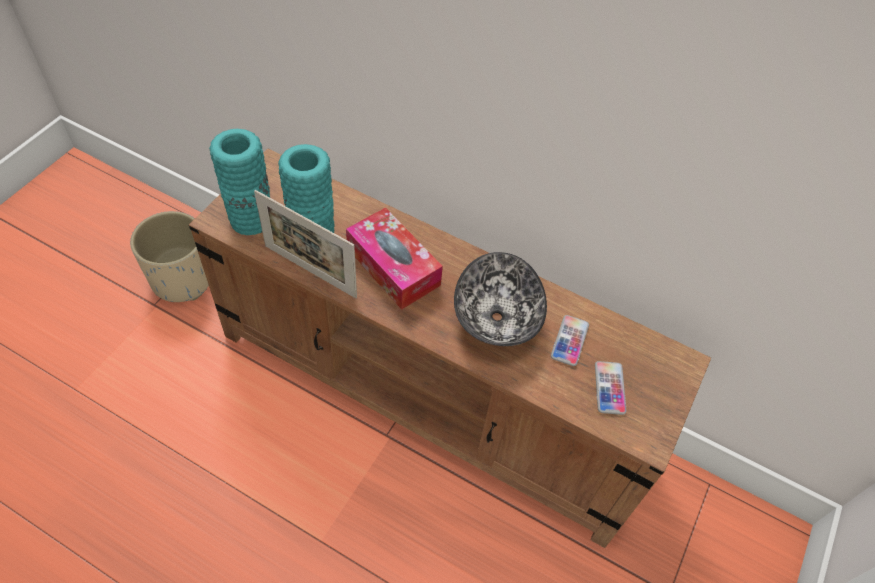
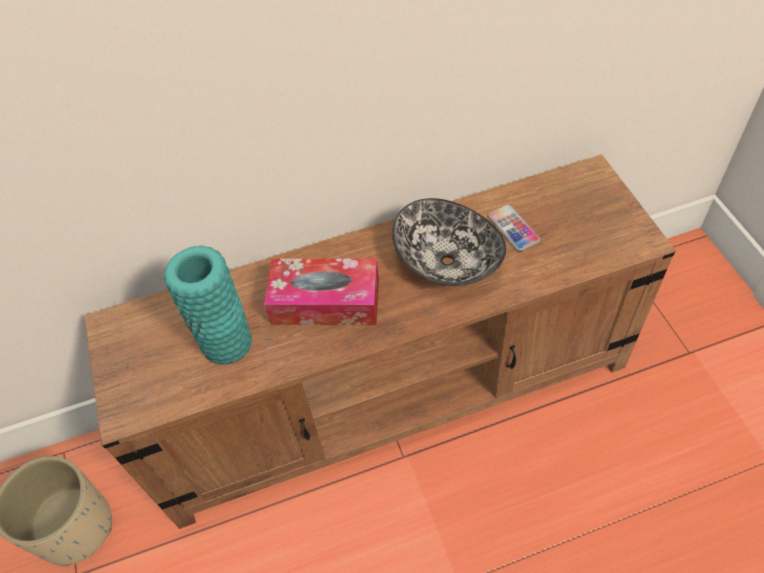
camera: 40 degrees left, 0 degrees up
turquoise vase [209,129,270,235] -> none
picture frame [254,190,357,298] -> none
phone [595,361,626,415] -> none

